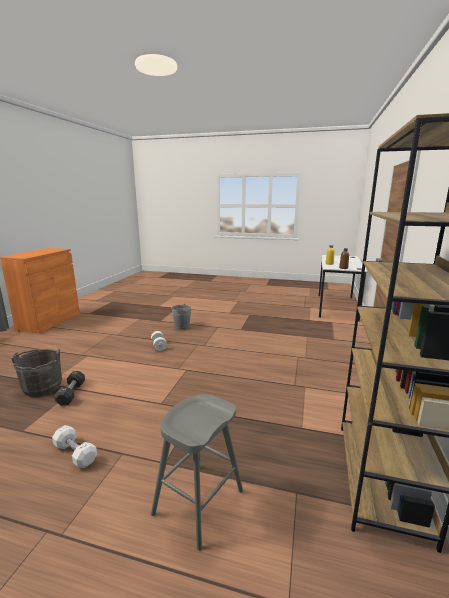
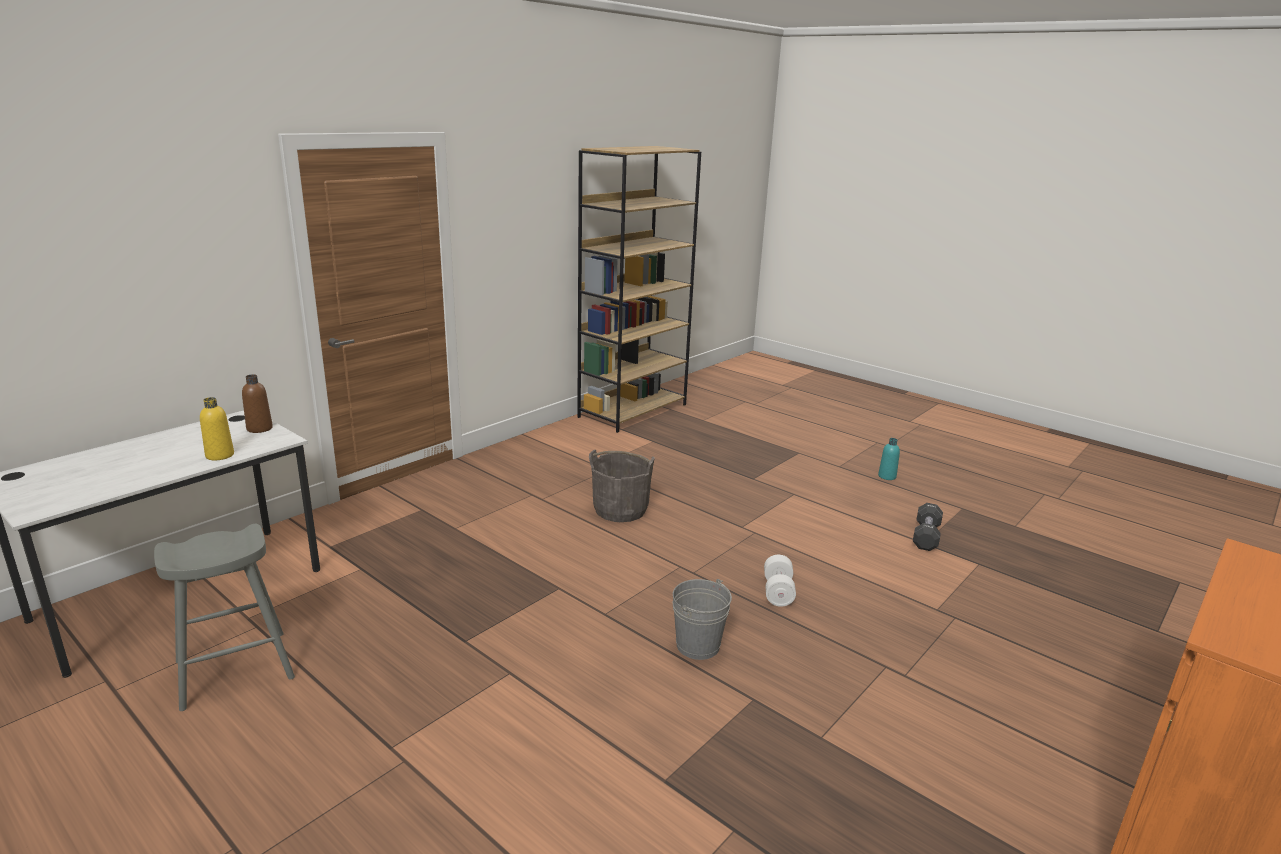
camera: 155 degrees left, 5 degrees up
grey bucket [11,348,62,397] -> grey bucket moved to [589,450,655,522]
white dumbbell [52,425,97,468] -> turquoise bottle [878,438,900,480]
grey stool [151,394,243,551] -> grey stool moved to [154,524,295,711]

